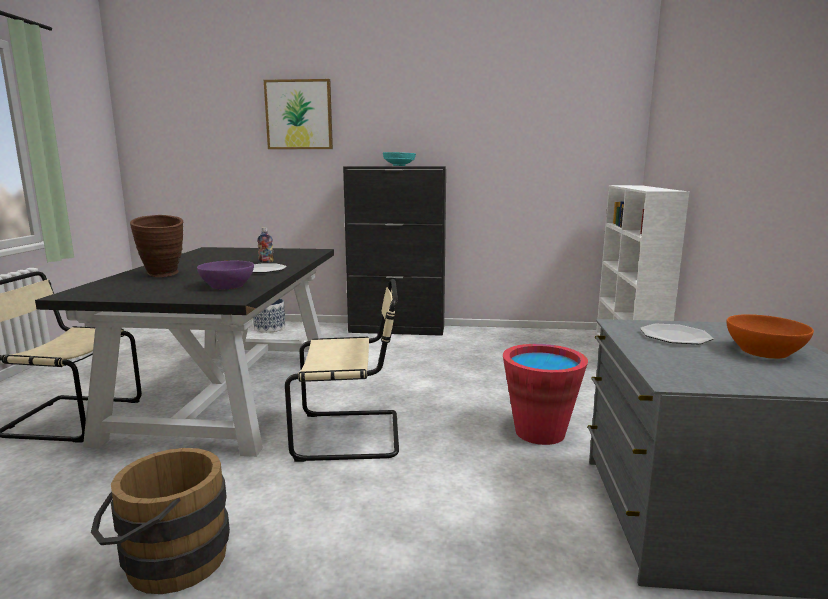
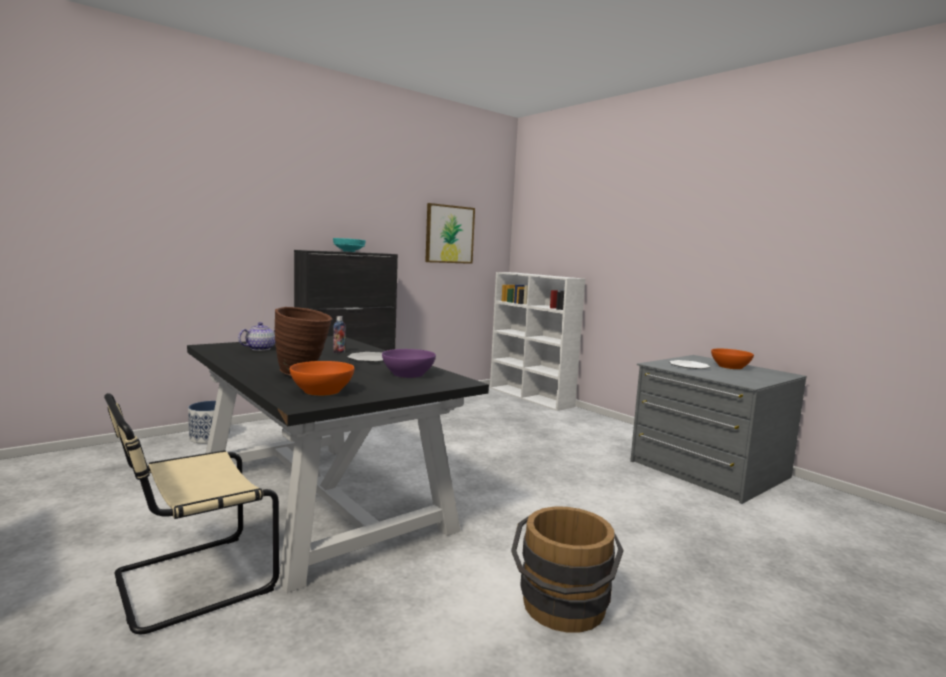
camera: 45 degrees left, 5 degrees down
picture [264,79,333,149] -> picture moved to [425,203,475,264]
beige chair [285,279,399,462] -> none
red bucket [503,344,588,445] -> none
none -> teapot [238,322,275,351]
none -> orange bowl [290,361,355,396]

